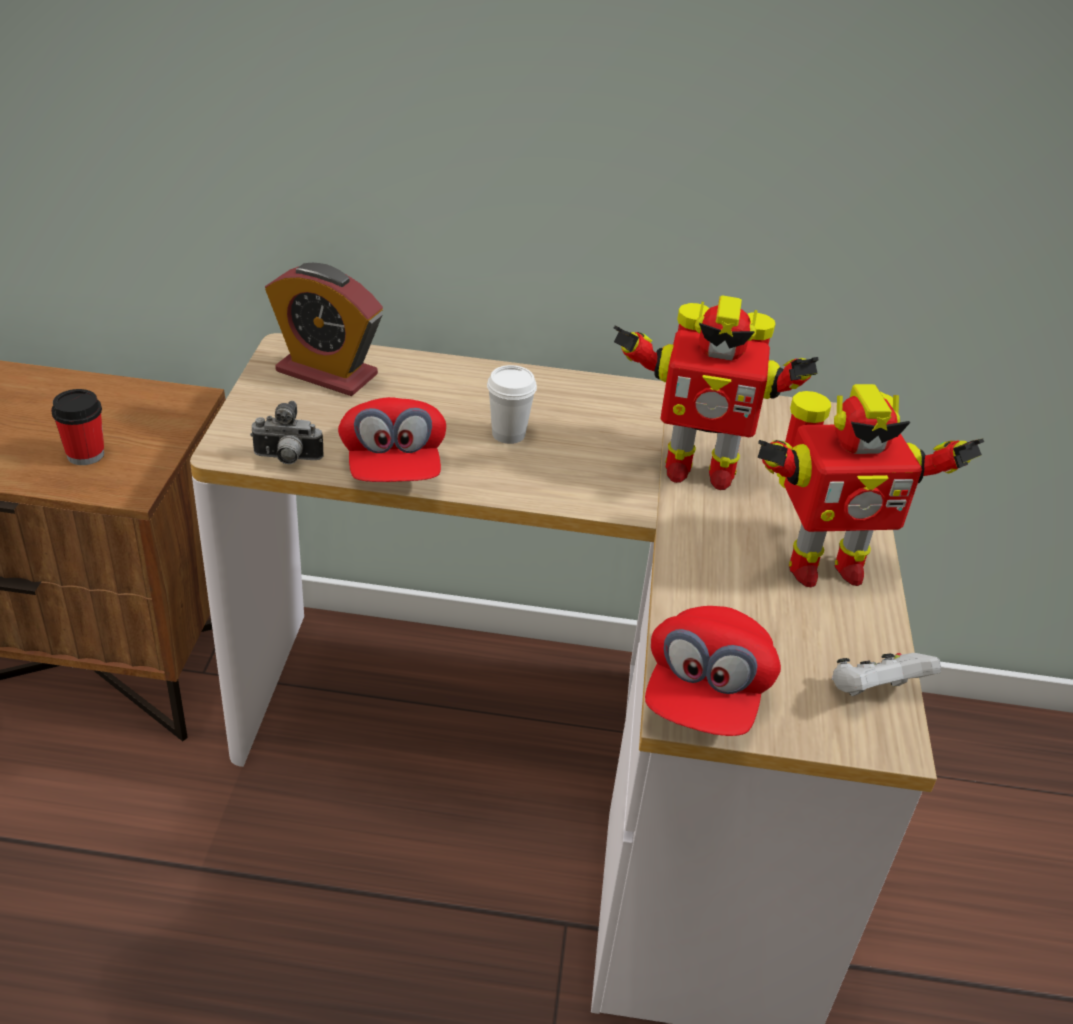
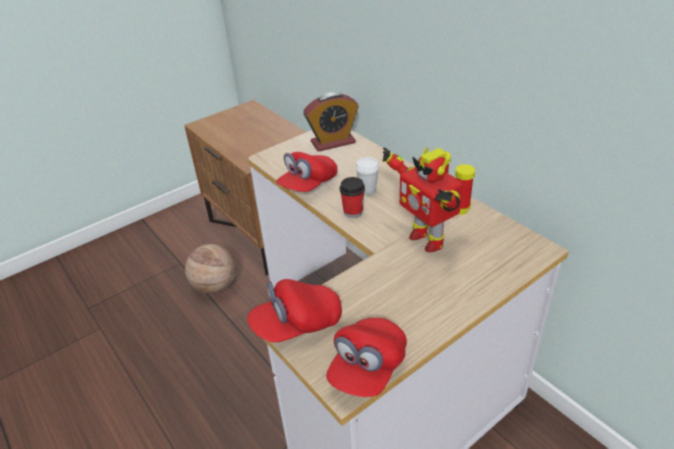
camera: 50 degrees right, 0 degrees up
cup [51,389,104,465] -> cup moved to [340,177,365,218]
camera [250,401,324,464] -> none
alarm clock [265,263,383,396] -> alarm clock turned 90 degrees counterclockwise [303,92,359,152]
toy robot [758,384,984,587] -> none
white game controller [832,653,941,696] -> red cap [326,318,407,397]
none -> basketball [185,244,236,294]

